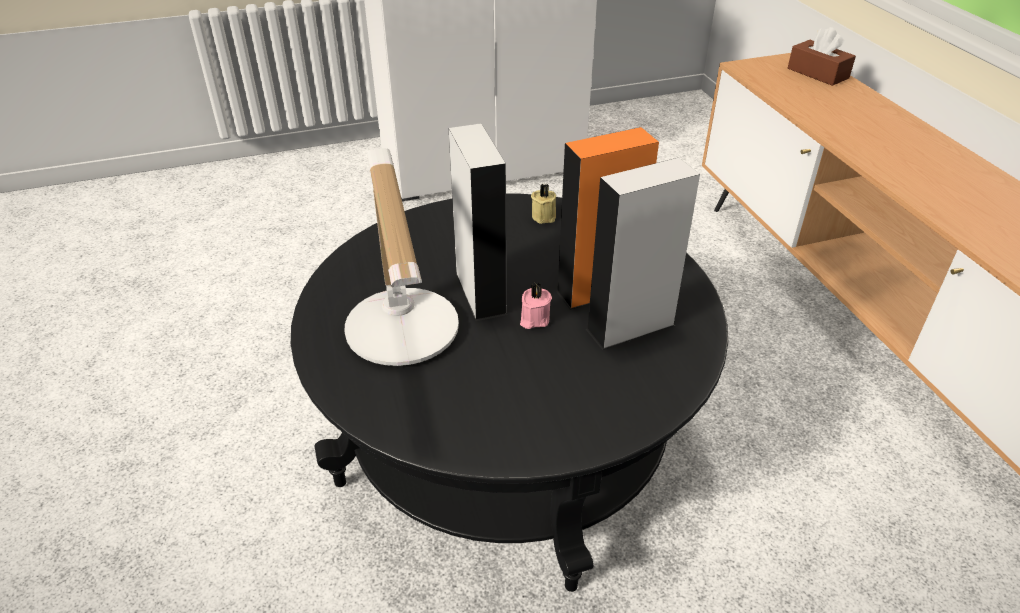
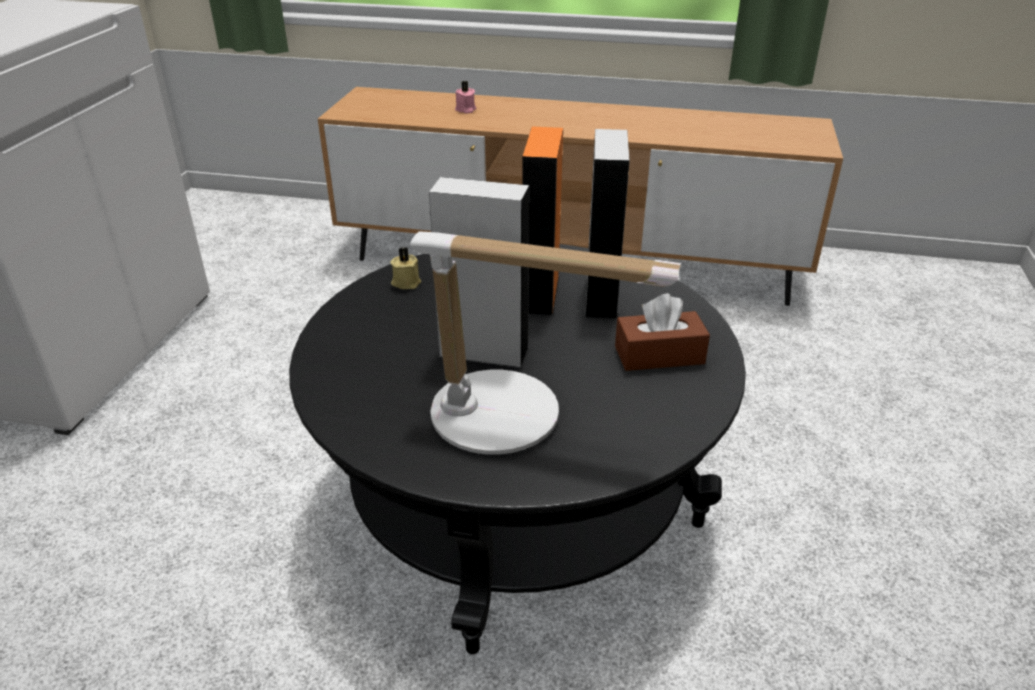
camera: 60 degrees left, 5 degrees down
pink candle [520,282,552,329] -> pink candle moved to [455,81,476,113]
brown tissue box [788,27,856,86] -> brown tissue box moved to [615,293,710,371]

